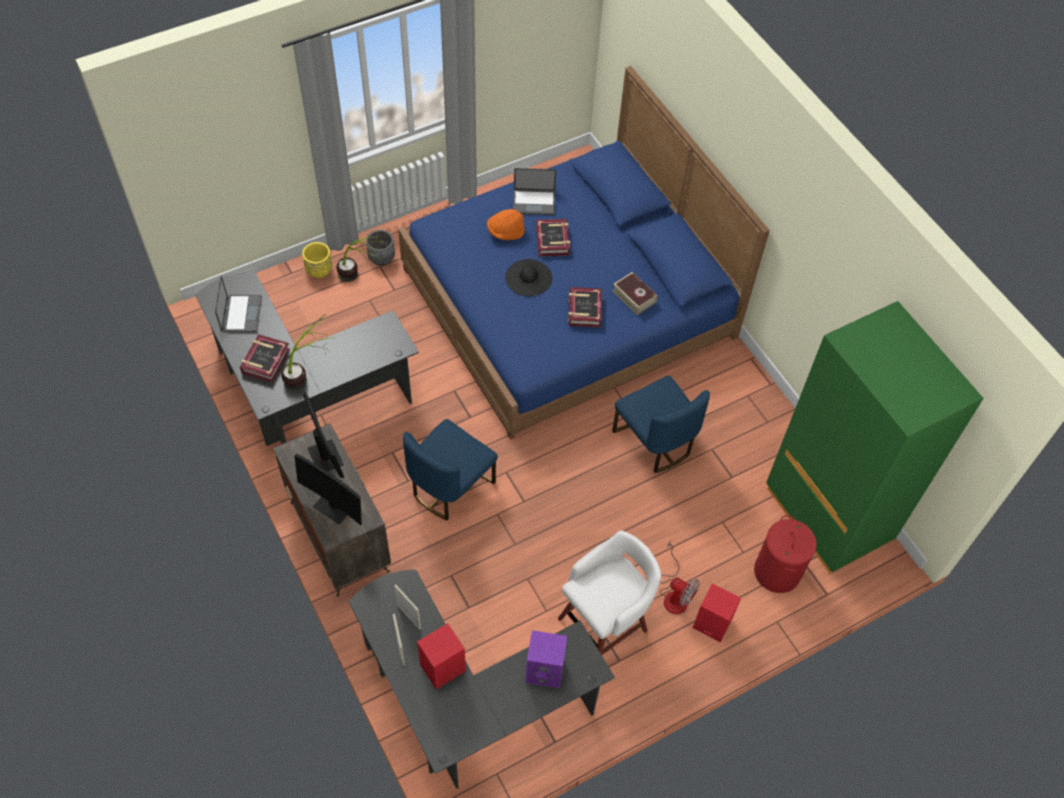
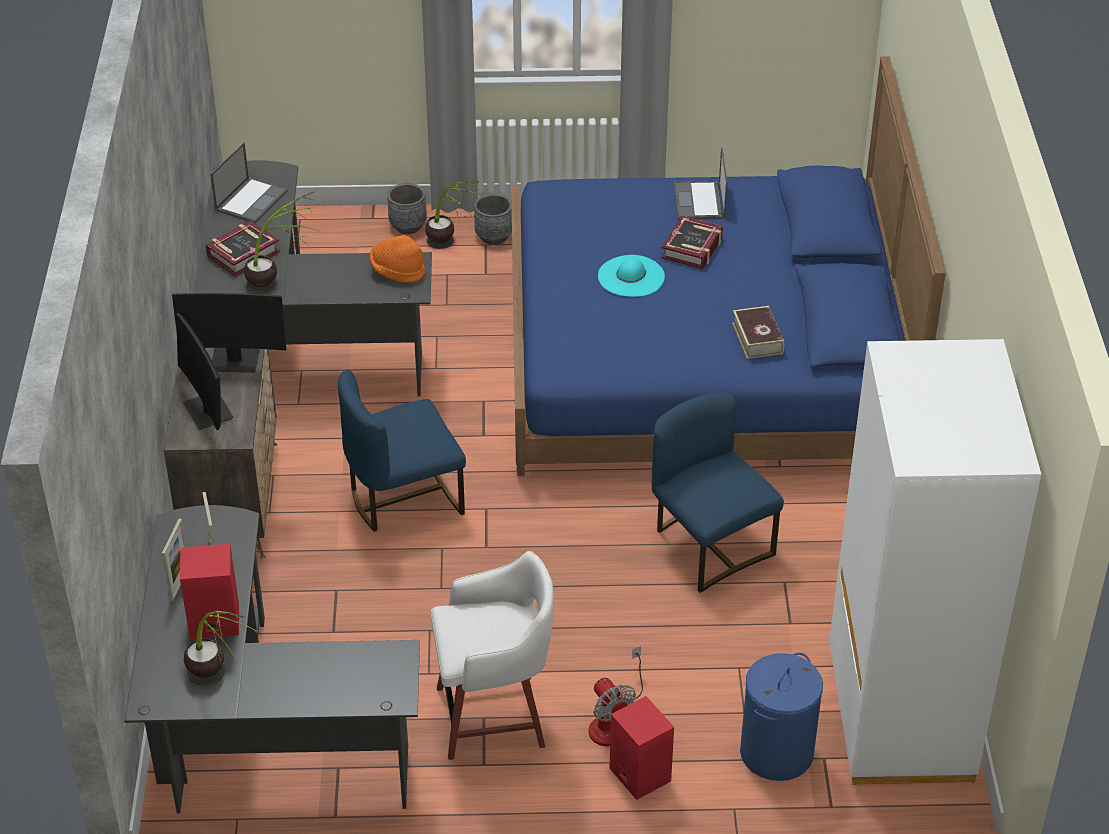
camera: 30 degrees right, 15 degrees down
yellow planter [302,242,332,278] -> grey planter [387,183,427,234]
monitor [303,392,344,478] -> monitor turned 90 degrees clockwise [172,293,286,372]
orange hat [487,209,525,240] -> orange hat moved to [369,235,426,283]
black hat [505,259,552,296] -> turquoise hat [598,255,665,297]
laptop [513,168,556,215] -> laptop turned 60 degrees clockwise [674,147,727,220]
purple speaker [525,630,567,688] -> none
book [568,287,602,328] -> none
blue chair [612,376,710,473] -> blue chair turned 150 degrees clockwise [652,392,784,593]
red laundry basket [754,515,817,593] -> blue laundry basket [740,653,823,781]
green wardrobe [766,301,984,574] -> white wardrobe [829,339,1041,785]
none -> potted plant [184,611,258,686]

